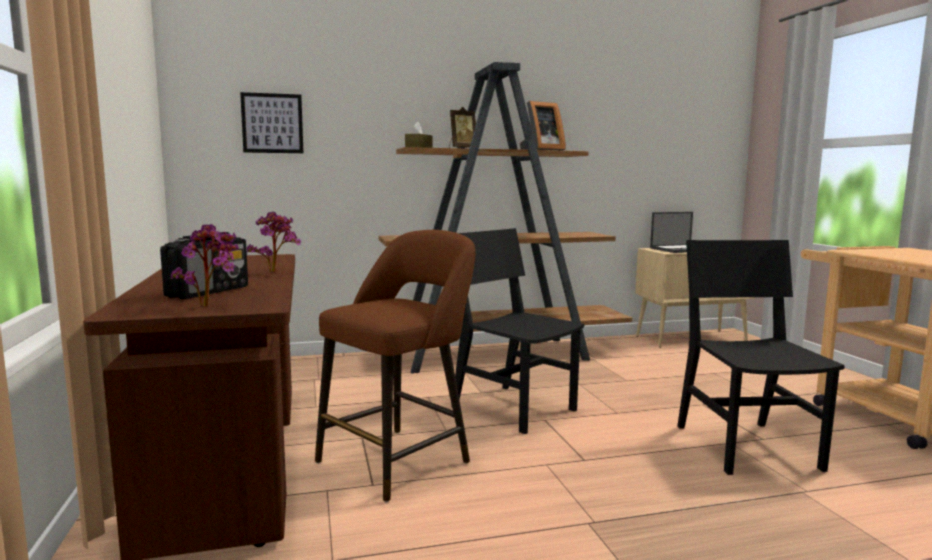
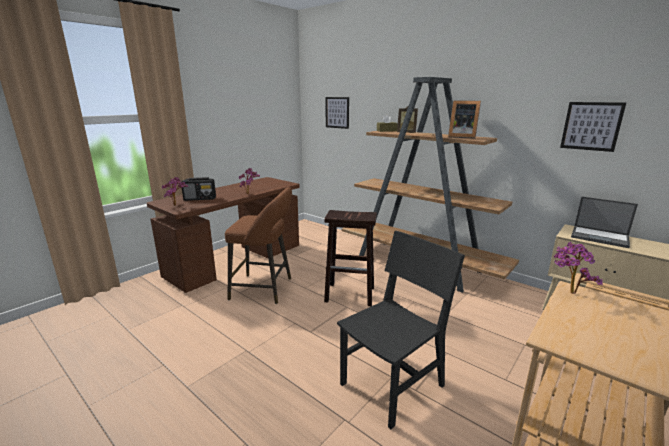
camera: 55 degrees right, 10 degrees up
black chair [451,228,584,434] -> brown stool [324,210,377,306]
none -> potted plant [553,242,603,294]
none -> picture [560,102,626,152]

